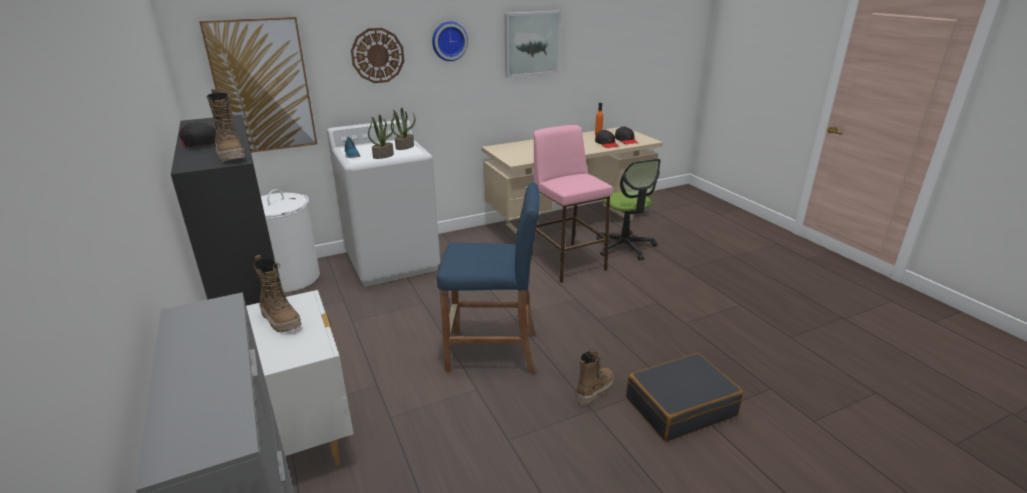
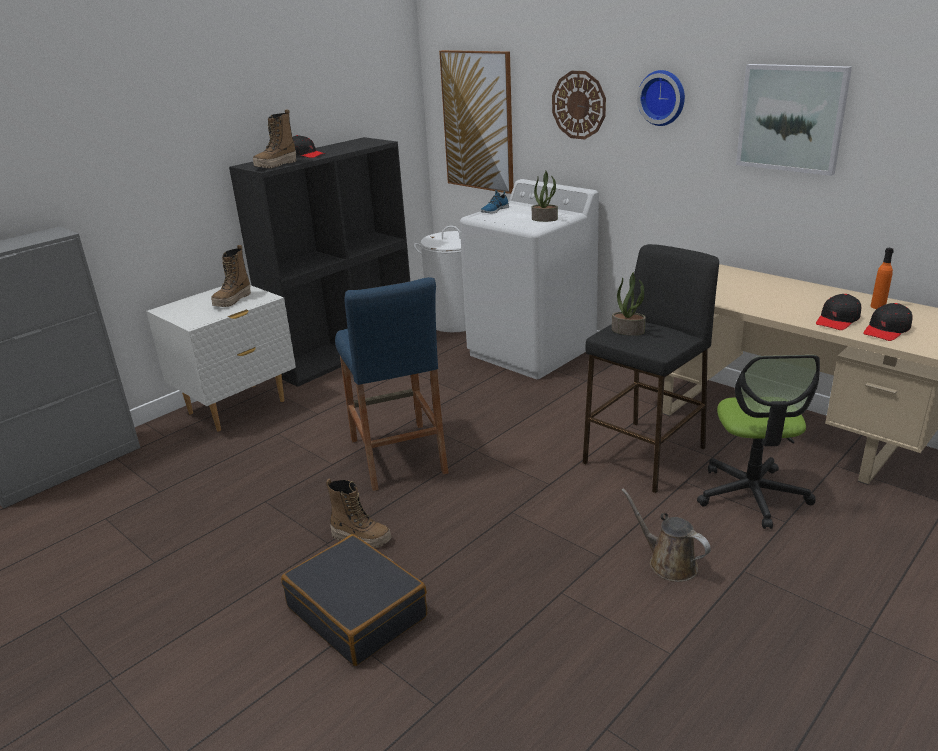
camera: 70 degrees right, 0 degrees up
potted plant [368,115,394,159] -> potted plant moved to [612,272,646,336]
pink stool [532,125,613,283] -> black stool [583,244,719,493]
office chair [596,159,661,261] -> office chair turned 45 degrees counterclockwise [697,355,820,529]
none -> brown watering can [621,488,711,582]

